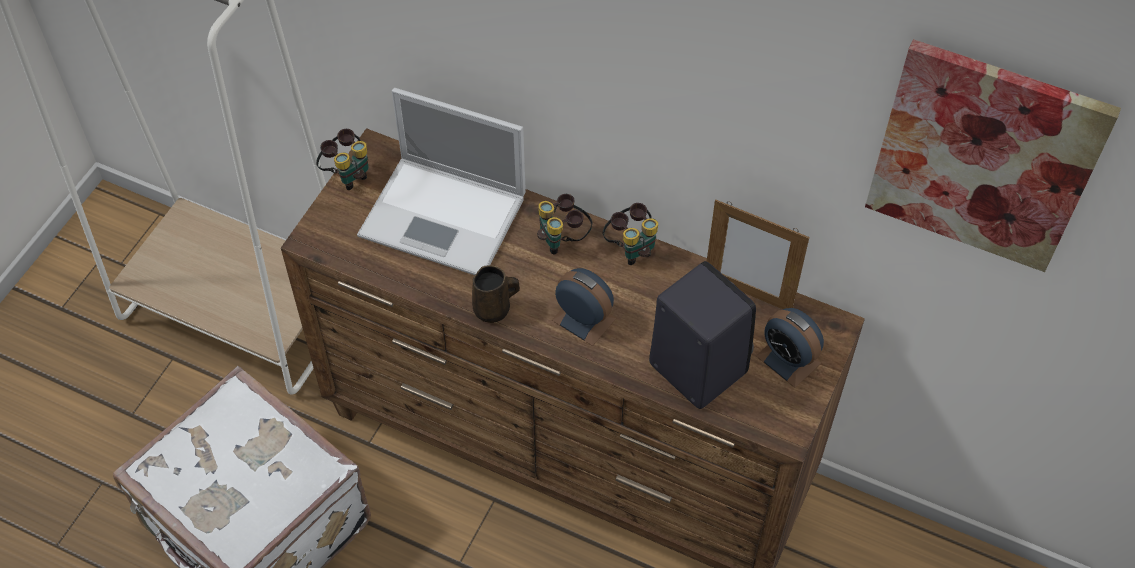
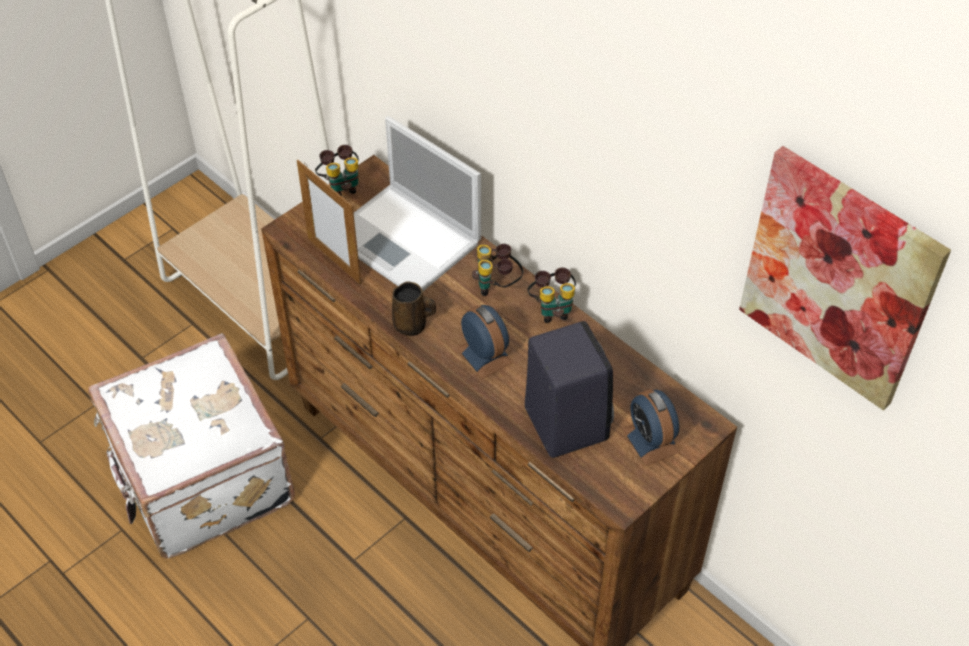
camera: 20 degrees right, 5 degrees down
picture frame [707,200,809,309] -> picture frame moved to [297,159,361,284]

